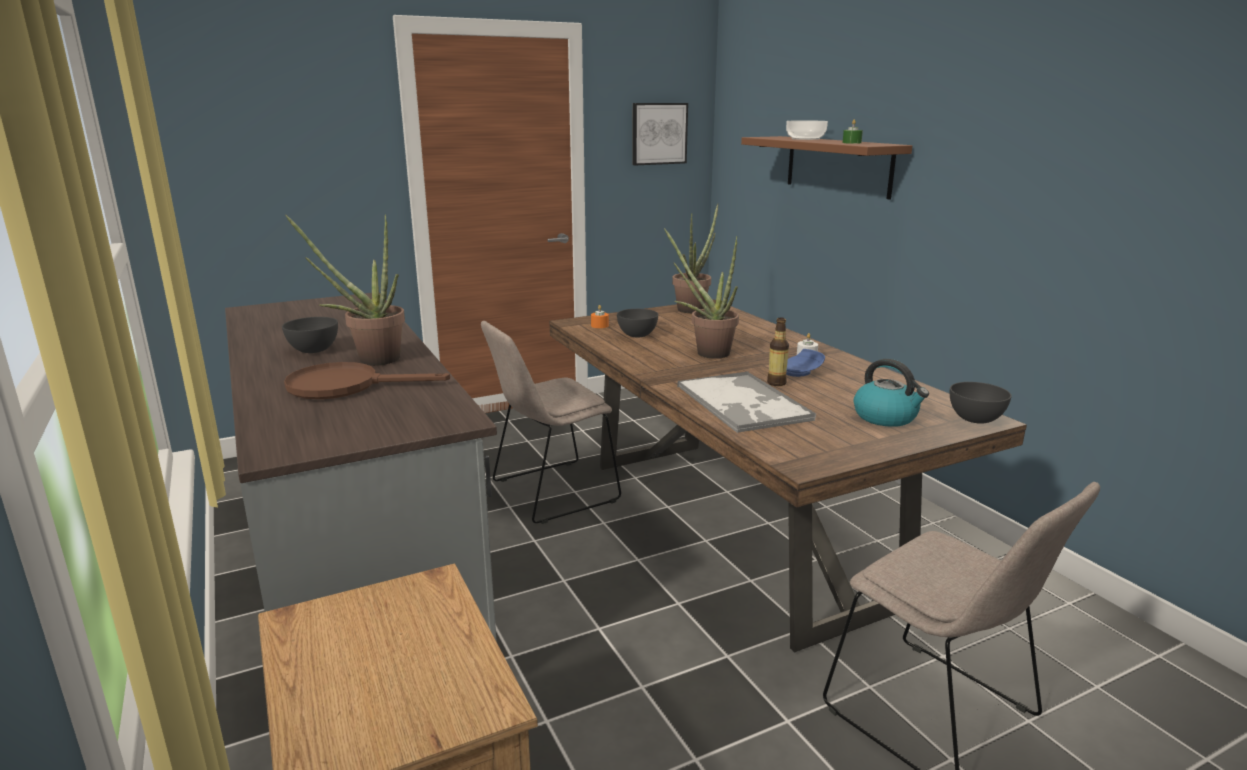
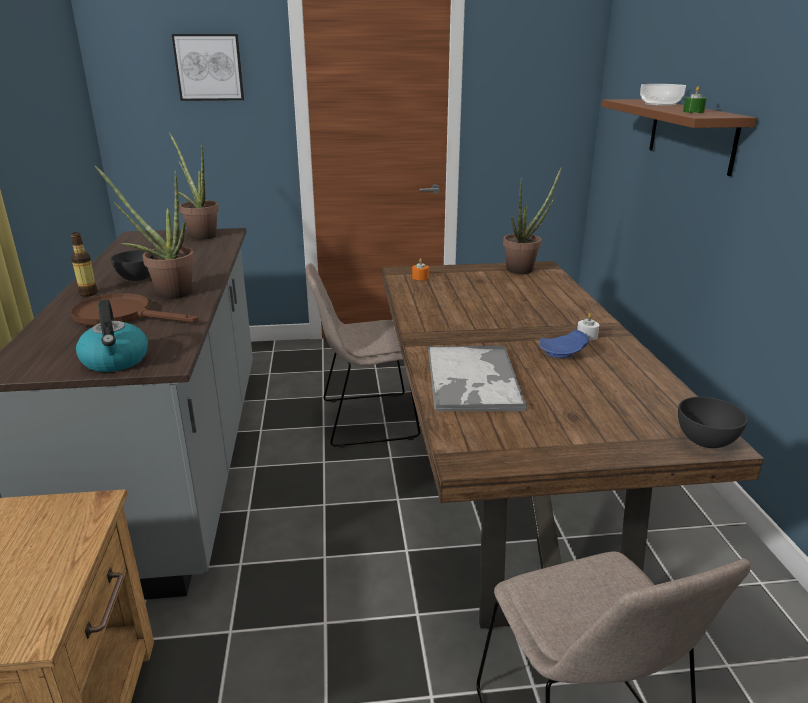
camera: 20 degrees right, 5 degrees up
grey bowl [617,309,658,337] -> none
picture [632,103,688,165] -> picture moved to [172,34,244,101]
potted plant [664,228,739,359] -> potted plant moved to [169,132,219,240]
bottle [767,318,789,386] -> bottle moved to [71,232,98,297]
kettle [854,359,929,427] -> kettle moved to [76,300,148,372]

